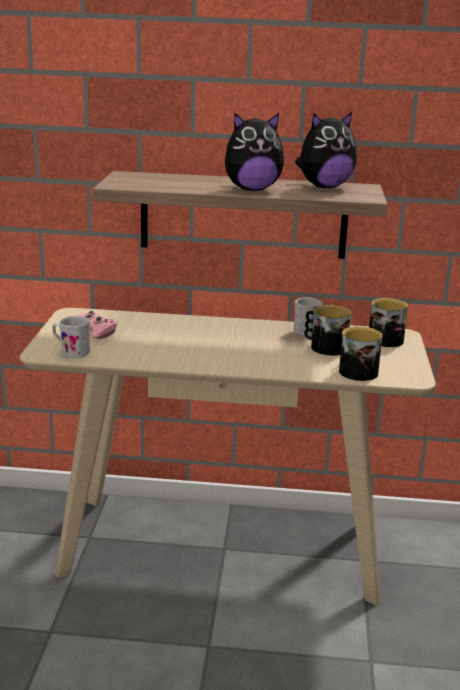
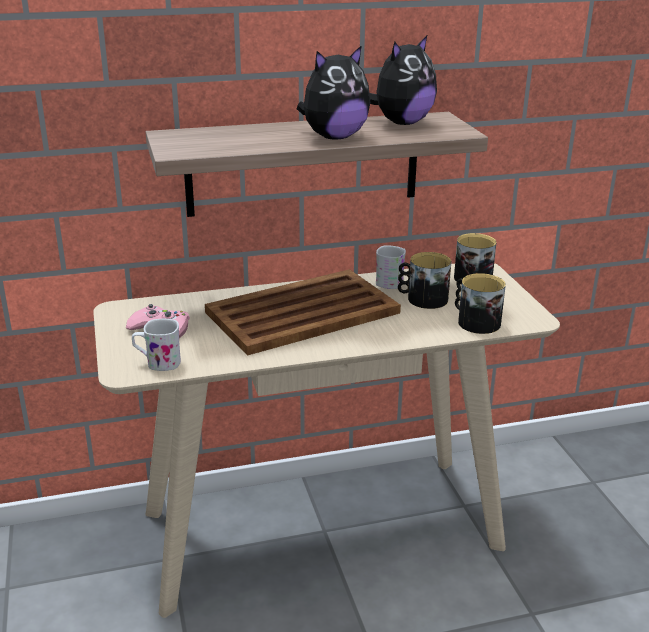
camera: 20 degrees left, 5 degrees up
none -> brown tray [205,269,401,356]

